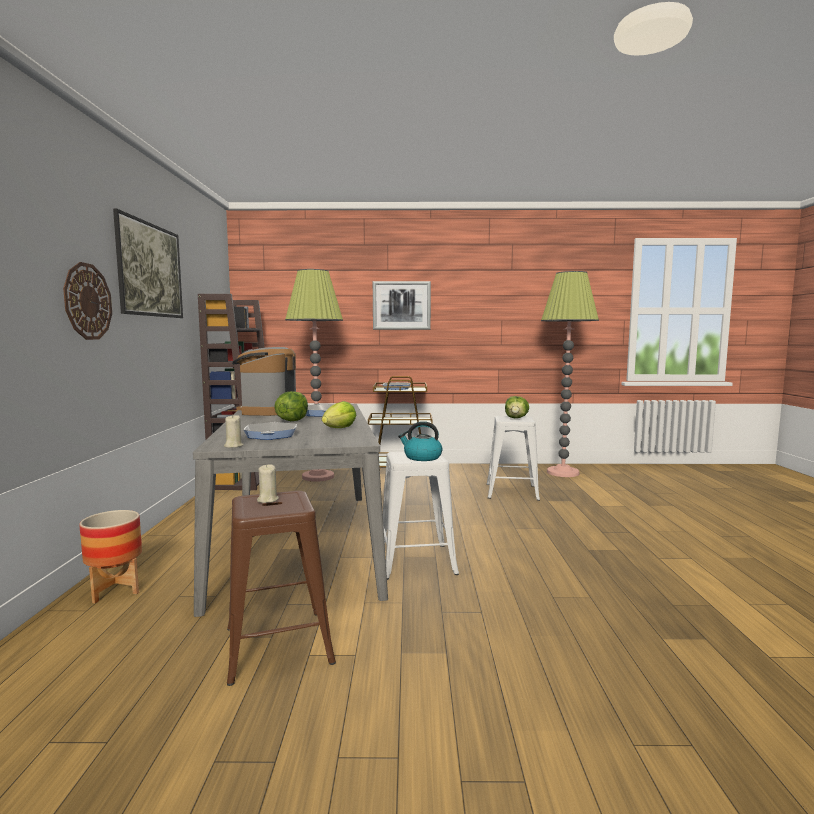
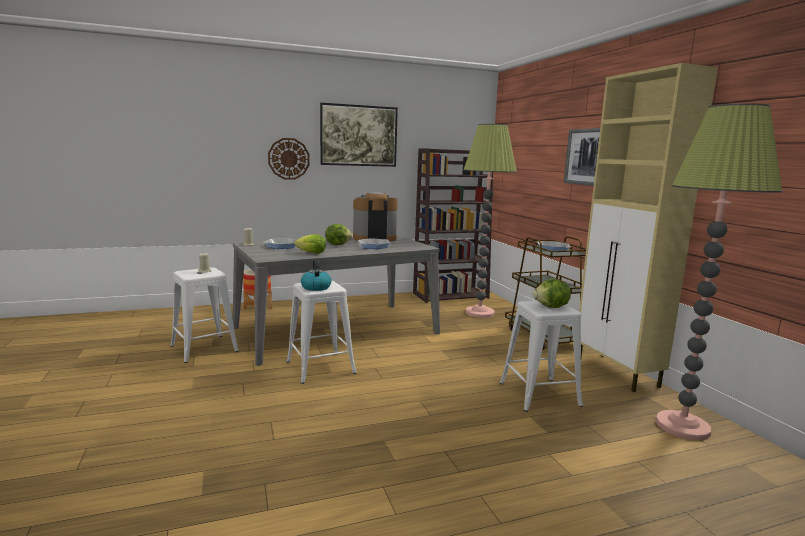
camera: 70 degrees right, 5 degrees up
brown stool [227,491,336,686] -> white stool [170,267,239,363]
none -> beige cabinet [579,63,718,392]

